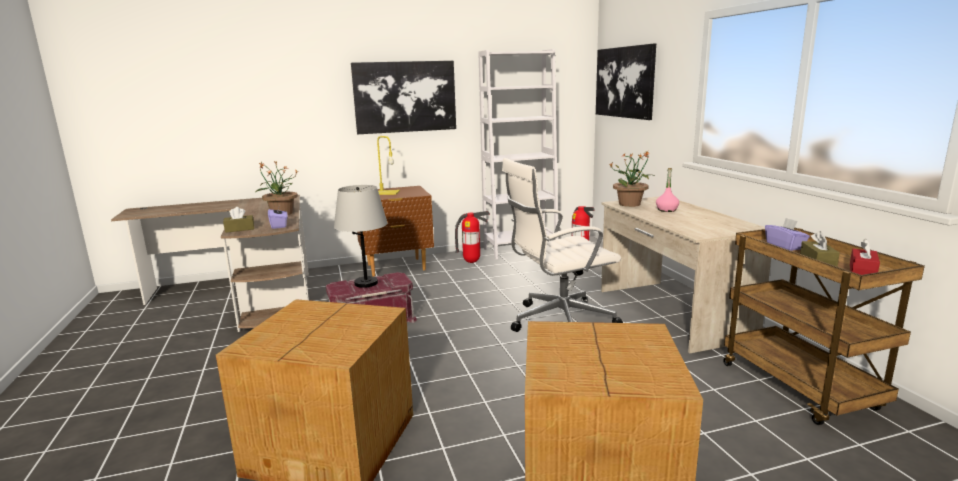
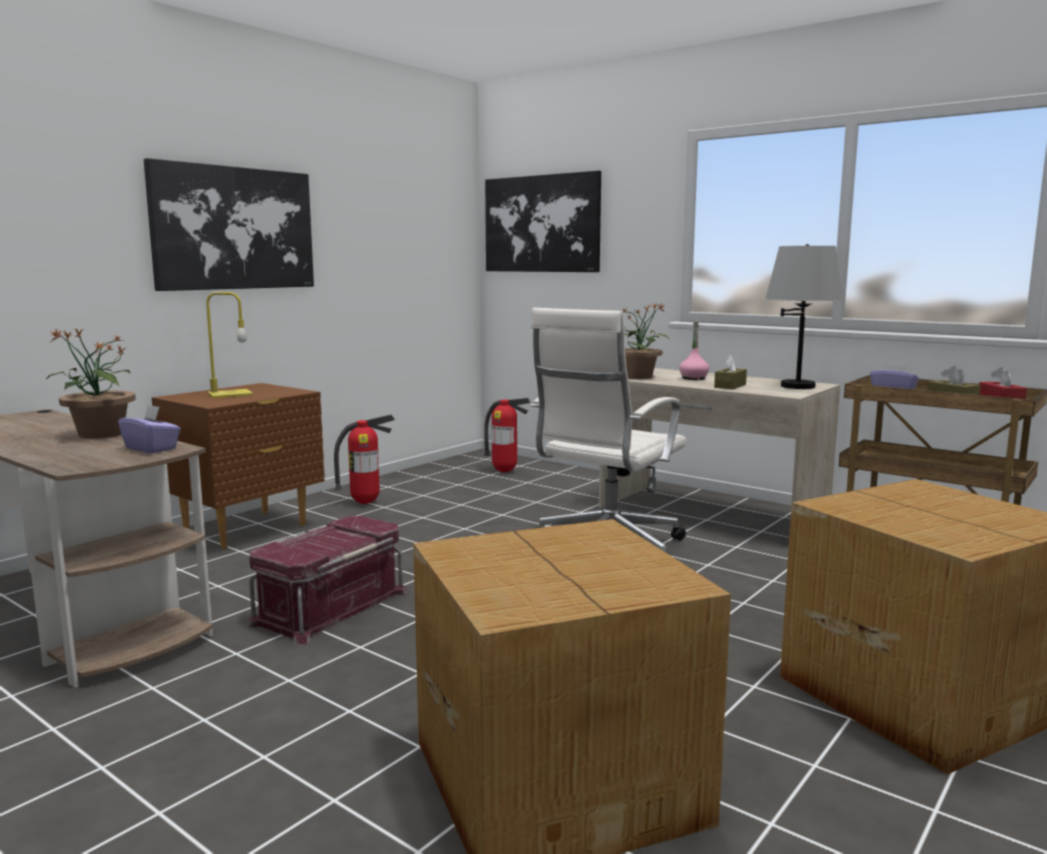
camera: 35 degrees left, 5 degrees down
brown tissue box [223,207,254,233] -> brown tissue box moved to [714,355,747,389]
grey table lamp [334,185,388,288] -> grey table lamp moved to [765,244,843,389]
white bookcase [479,49,558,259] -> none

